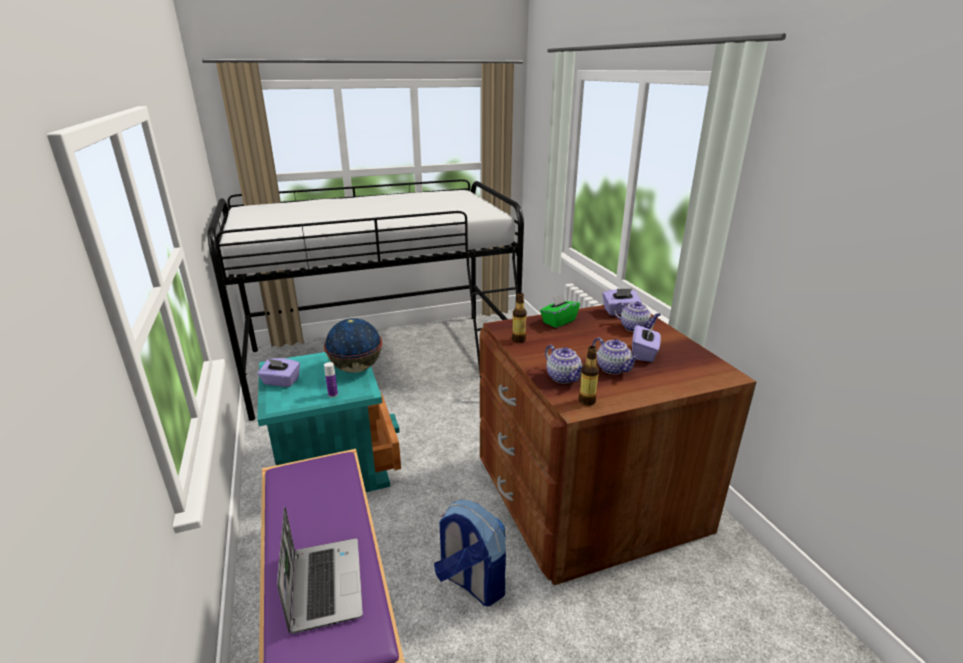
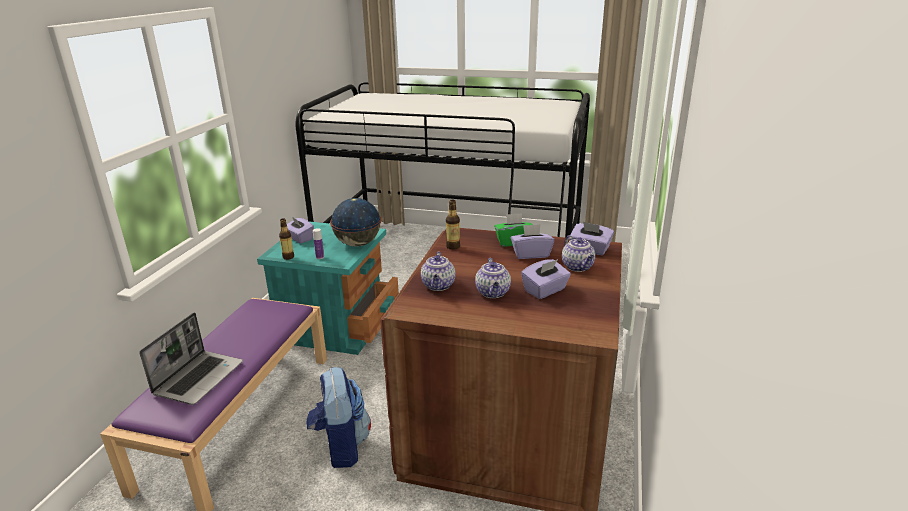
camera: 35 degrees right, 0 degrees up
bottle [579,346,599,406] -> bottle moved to [279,218,294,260]
none -> purple tissue box [511,224,554,259]

